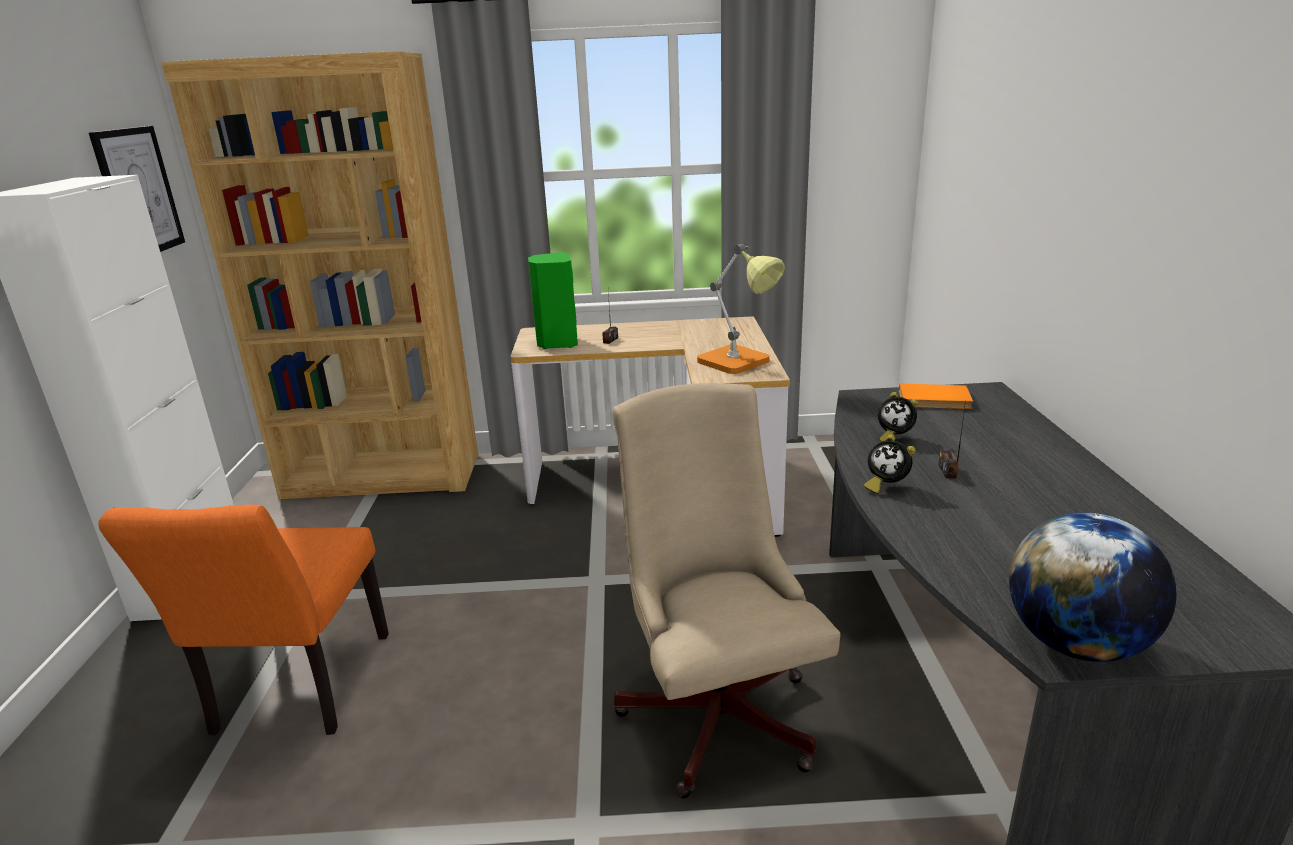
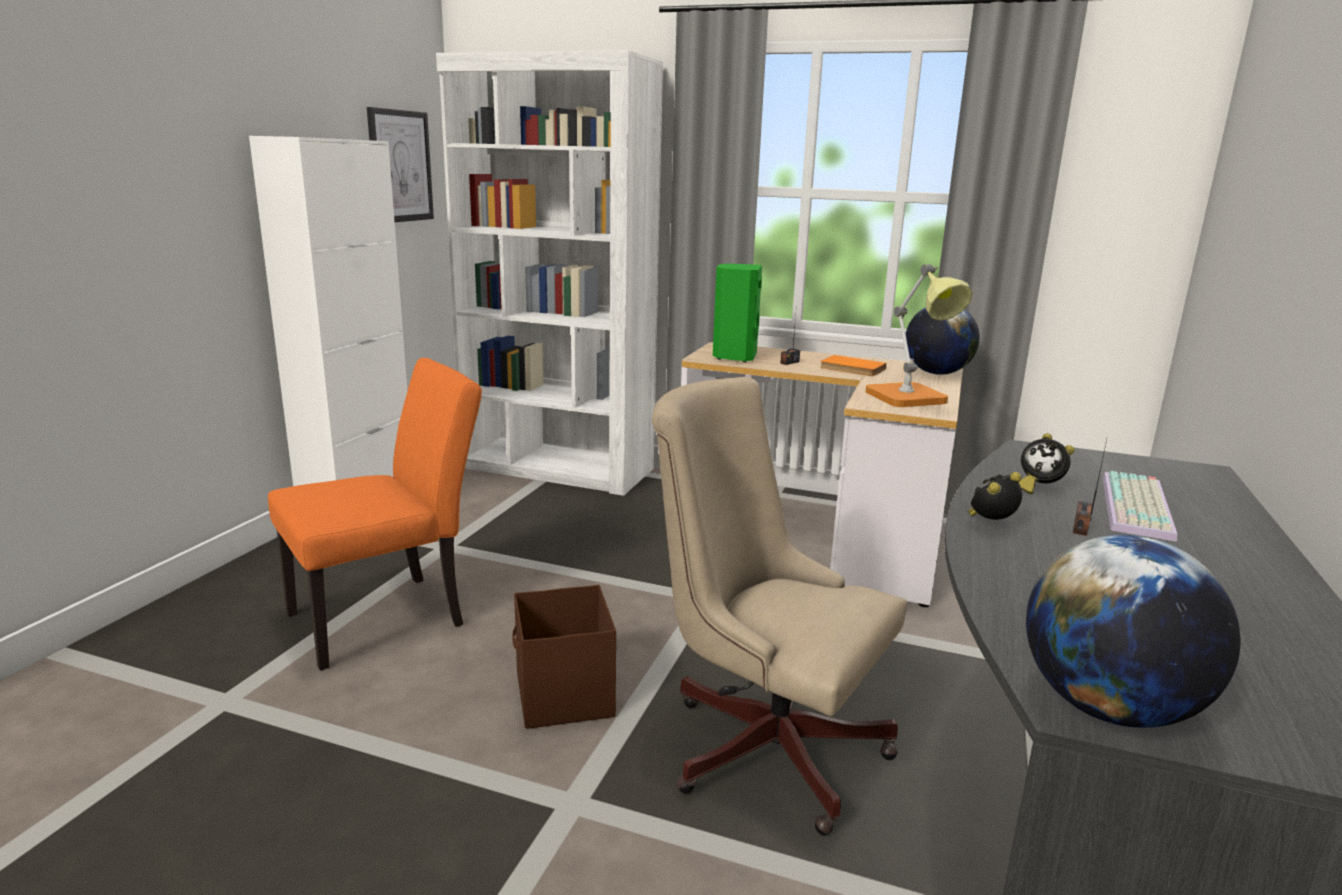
camera: 20 degrees right, 5 degrees down
orange chair [98,505,389,735] -> orange chair turned 150 degrees counterclockwise [268,358,482,671]
brown bookcase [161,51,478,499] -> white bookcase [436,50,663,496]
beige office chair [612,383,840,799] -> beige office chair turned 60 degrees counterclockwise [652,377,907,835]
alarm clock [864,434,916,494] -> alarm clock turned 90 degrees clockwise [968,472,1022,520]
orange book [899,384,973,409] -> orange book moved to [820,355,887,376]
none -> brown storage box [512,585,616,729]
none -> globe [906,307,980,375]
none -> keyboard [1103,471,1177,542]

